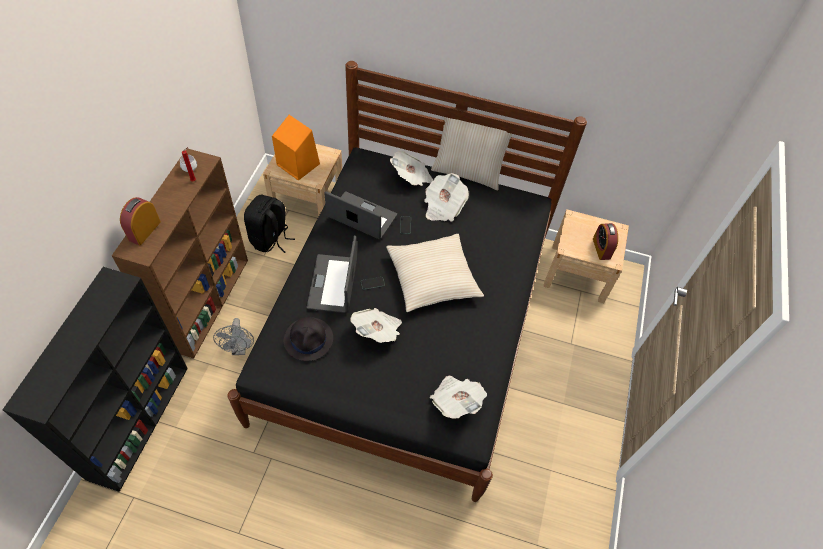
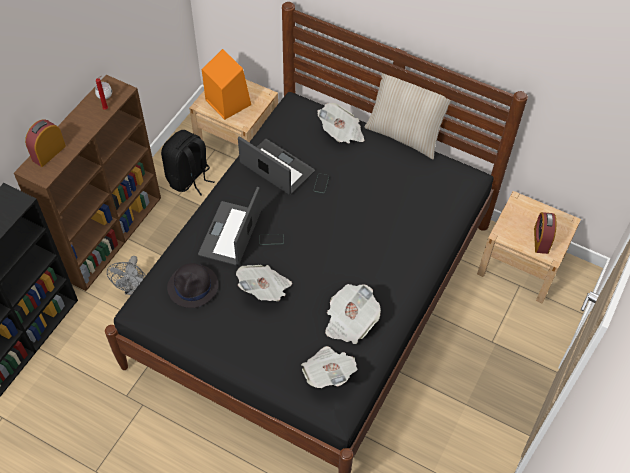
camera: 15 degrees right, 0 degrees up
beige pillow [386,234,484,312] -> none
newspaper [424,173,469,222] -> newspaper moved to [325,284,381,344]

